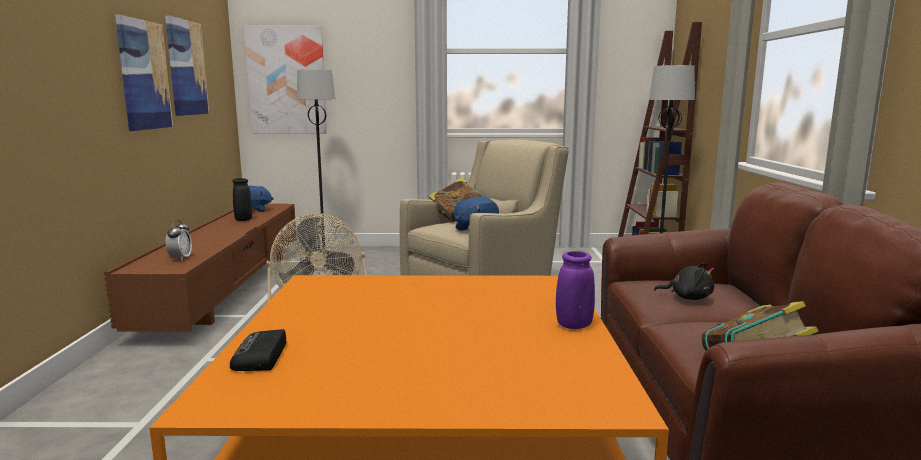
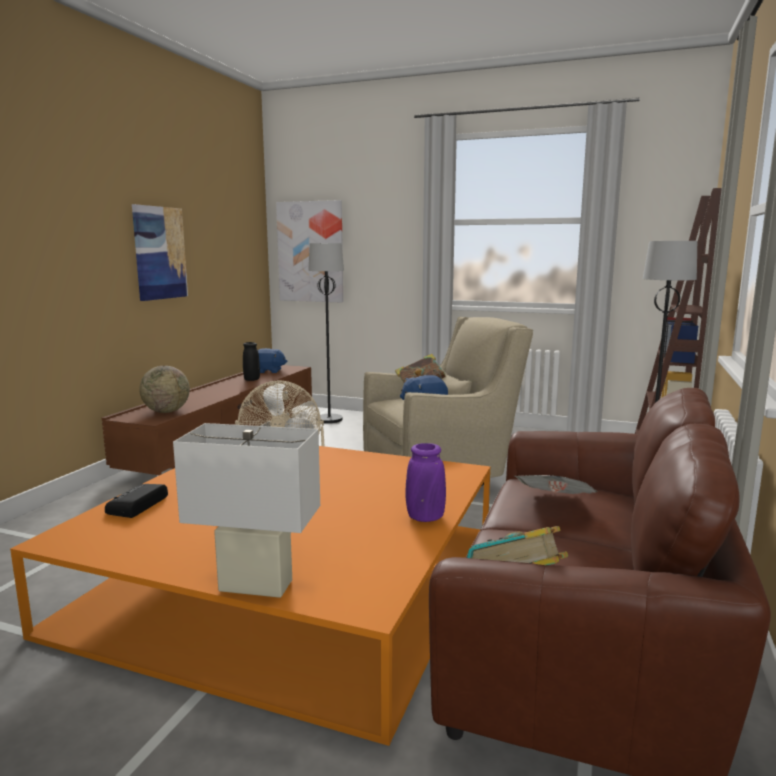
camera: 20 degrees right, 0 degrees up
picture [165,15,209,116] -> none
alarm clock [166,219,192,261] -> globe [139,366,190,413]
black plush toy [654,262,714,300] -> newspaper [514,475,598,494]
none -> white table lamp [173,423,320,598]

